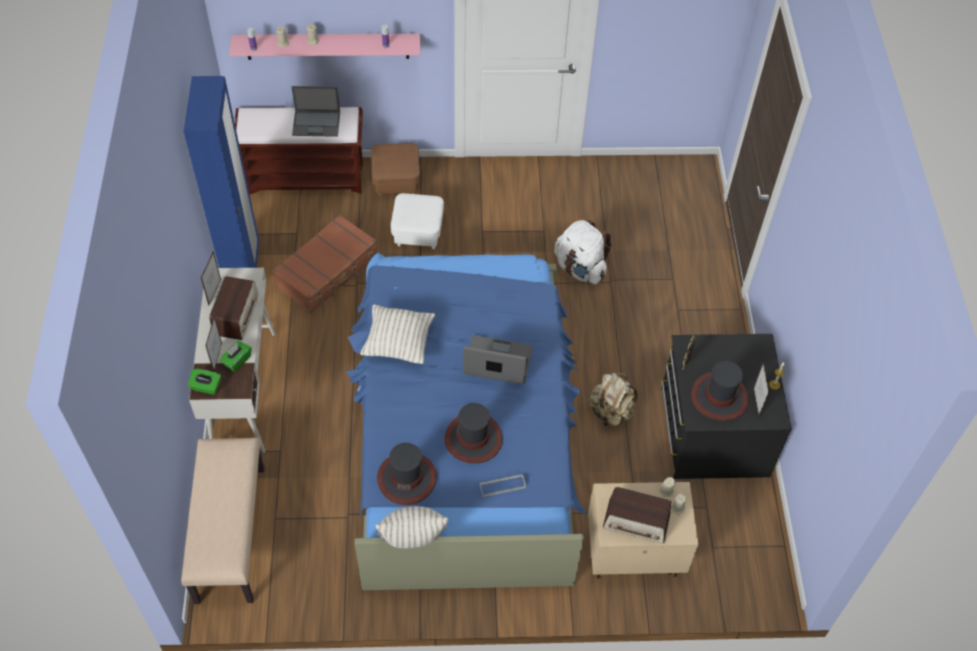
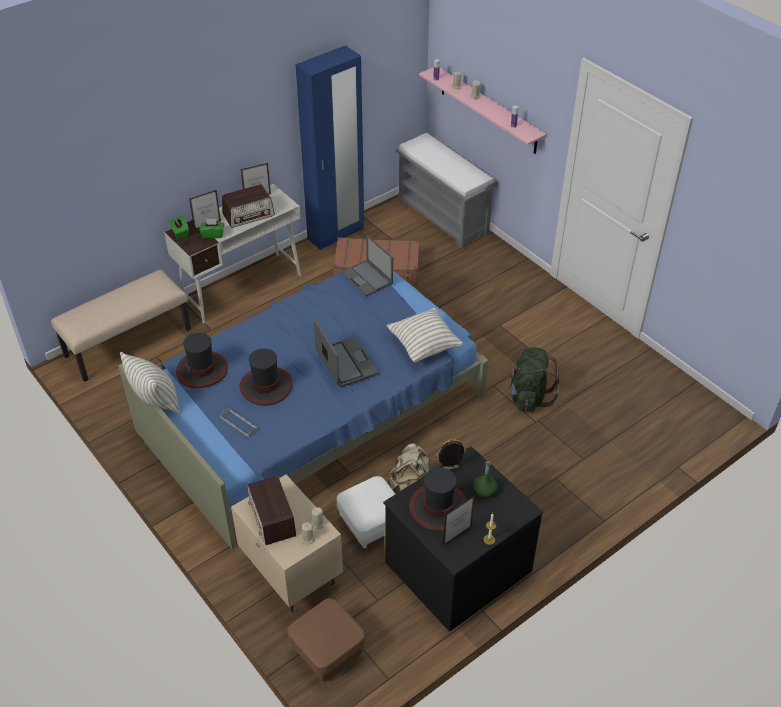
camera: 55 degrees right, 10 degrees down
brown bench [235,107,363,195] -> grey bench [396,133,497,249]
laptop [292,86,340,137] -> laptop moved to [341,235,393,296]
pillow [360,305,435,364] -> pillow moved to [387,308,463,362]
brown ottoman [371,143,420,197] -> brown ottoman moved to [287,598,365,682]
white ottoman [391,193,444,249] -> white ottoman moved to [337,476,395,548]
white backpack [554,220,612,284] -> green backpack [506,347,559,412]
none -> green bottle [473,461,498,498]

